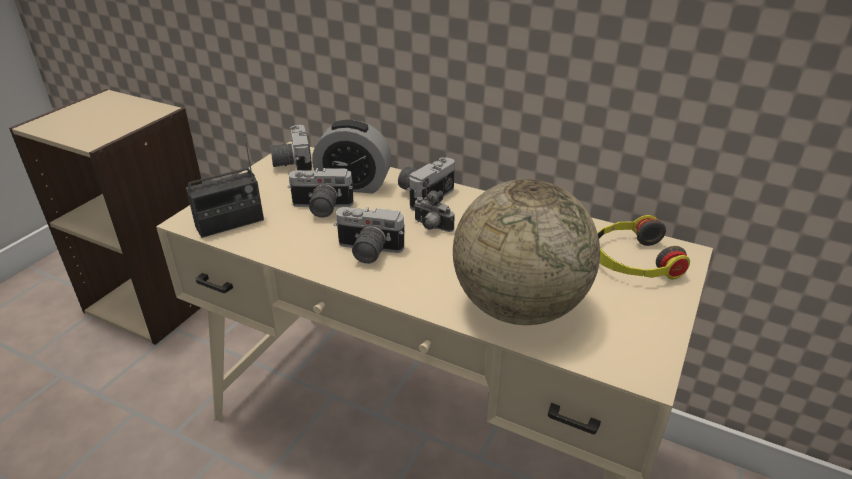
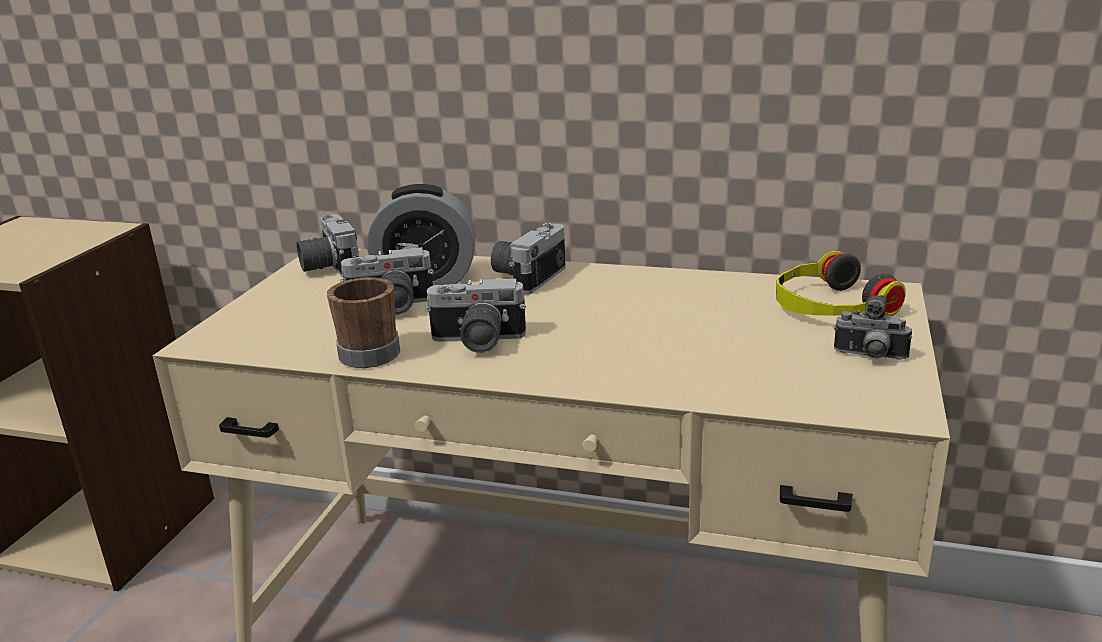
camera: 10 degrees left, 10 degrees down
radio [186,133,264,238] -> none
camera [413,190,454,232] -> camera moved to [834,295,912,360]
globe [453,179,600,325] -> none
none -> brown mug [327,277,400,368]

